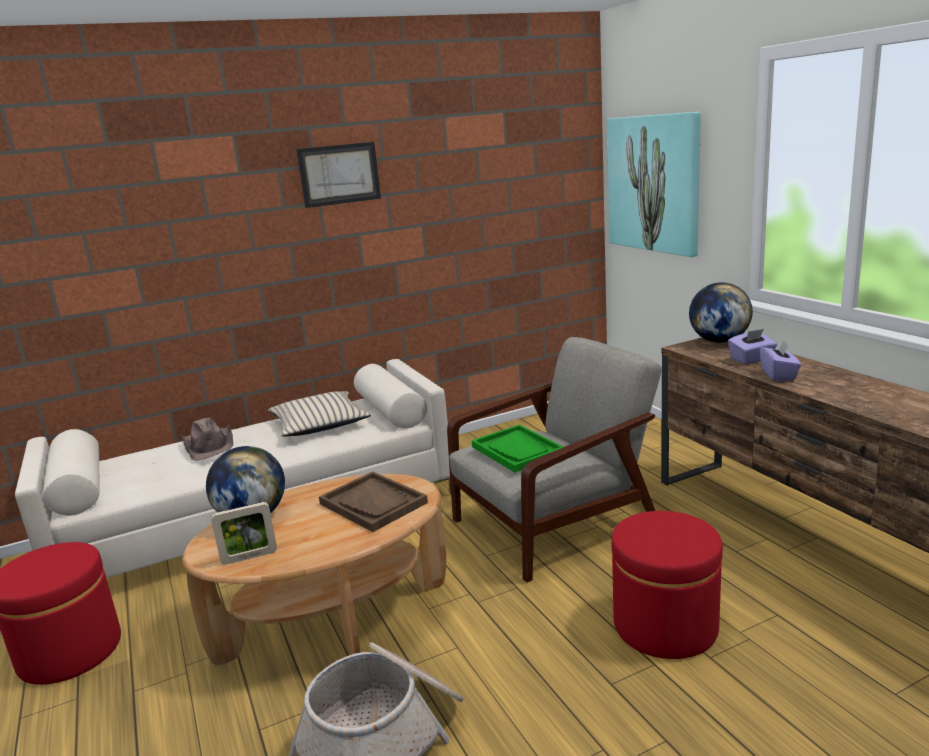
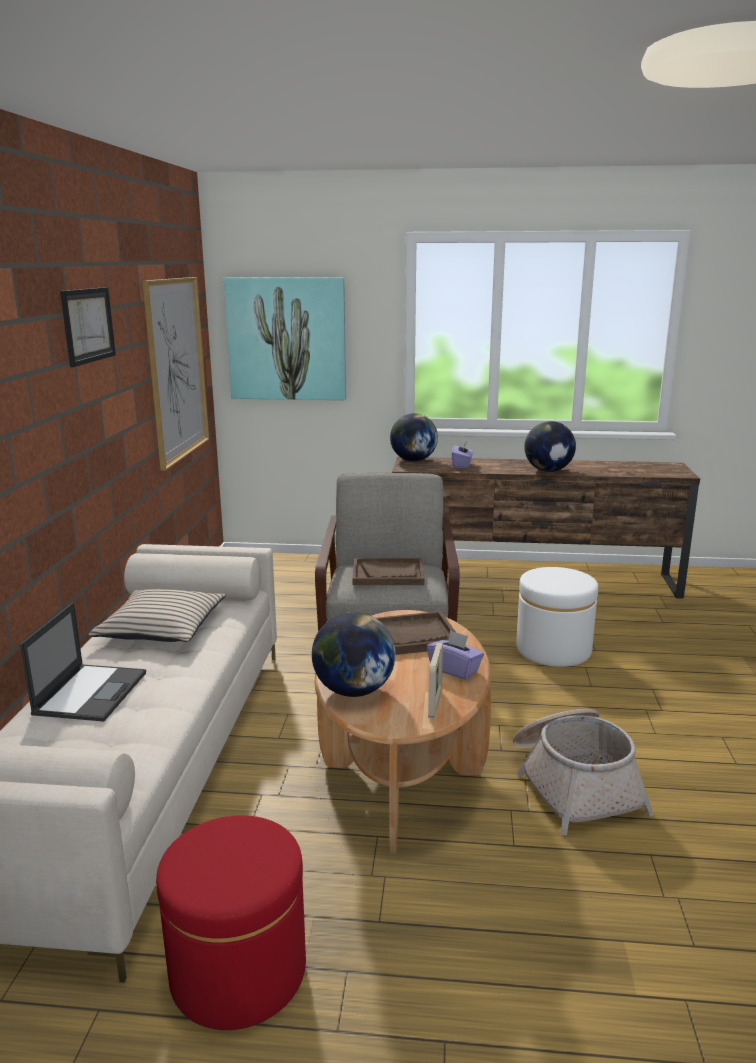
camera: 60 degrees left, 0 degrees up
brown hat [182,417,234,461] -> laptop [20,603,146,722]
green tray [472,425,563,473] -> brown tray [353,558,424,585]
red ottoman [611,511,723,659] -> white ottoman [516,567,598,667]
purple tissue box [760,340,801,381] -> purple tissue box moved to [427,630,484,680]
none -> picture [142,277,209,471]
none -> globe [524,421,576,472]

